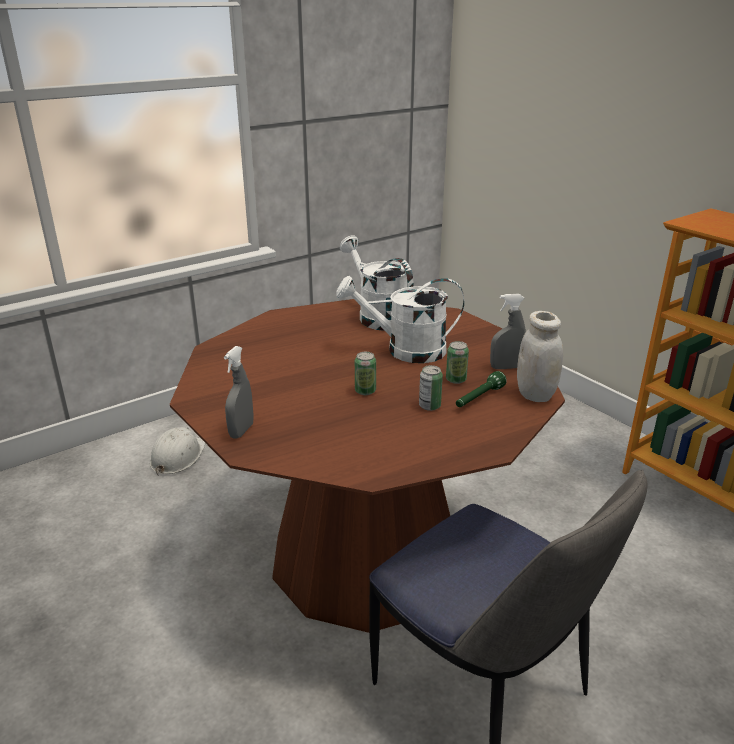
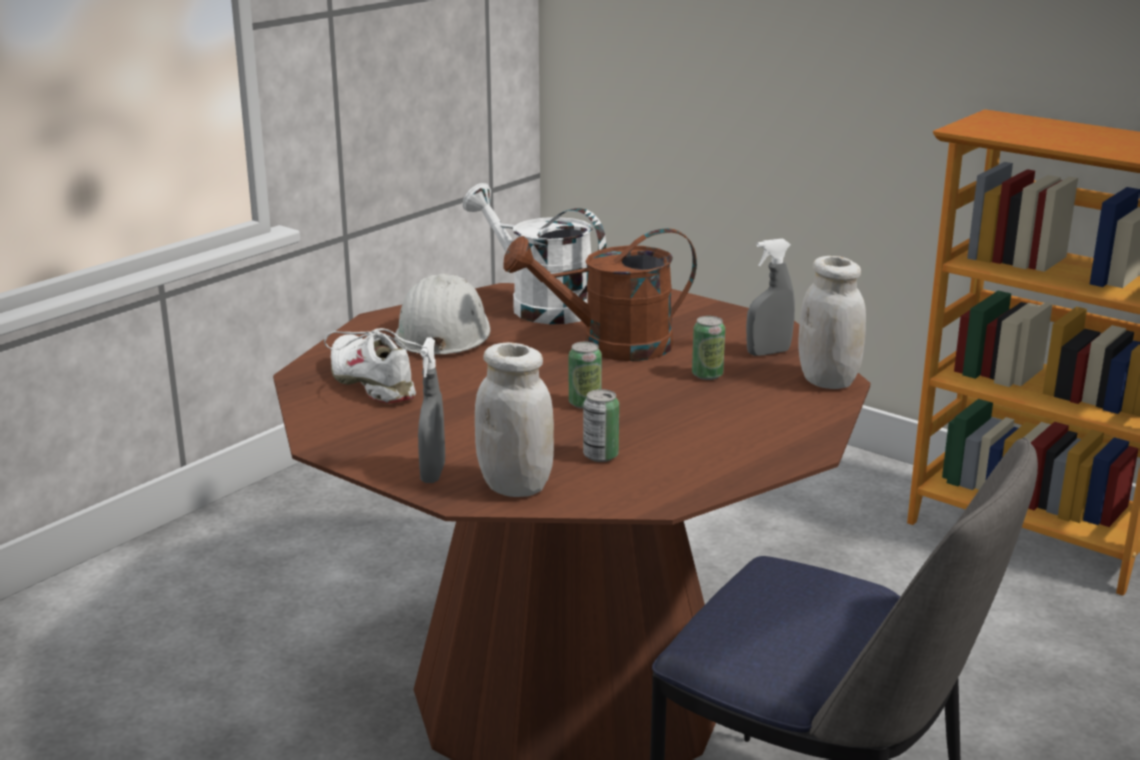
camera: 15 degrees left, 5 degrees down
white hard hat [150,427,206,475] -> white hard hat moved to [395,273,490,355]
white watering can [336,276,464,363] -> brown watering can [504,228,697,361]
can [419,365,443,411] -> can moved to [583,389,619,462]
green flashlight [456,371,507,407] -> none
none -> white shoe [324,328,422,404]
none -> white jar [475,342,554,497]

